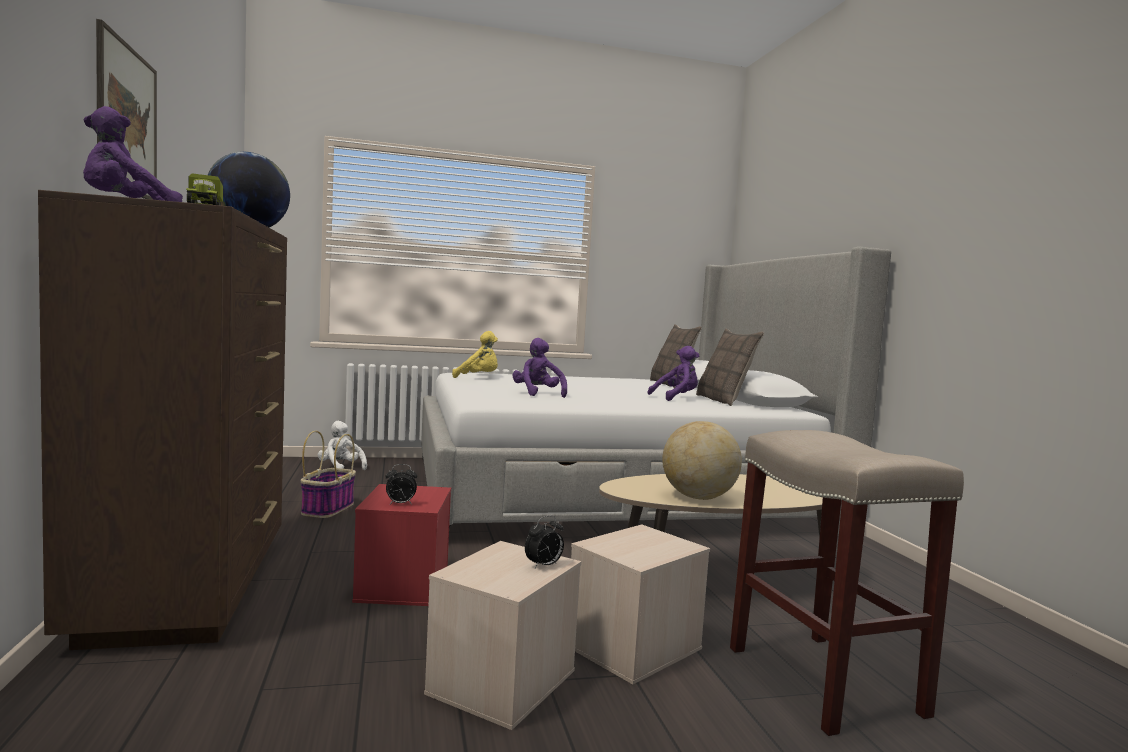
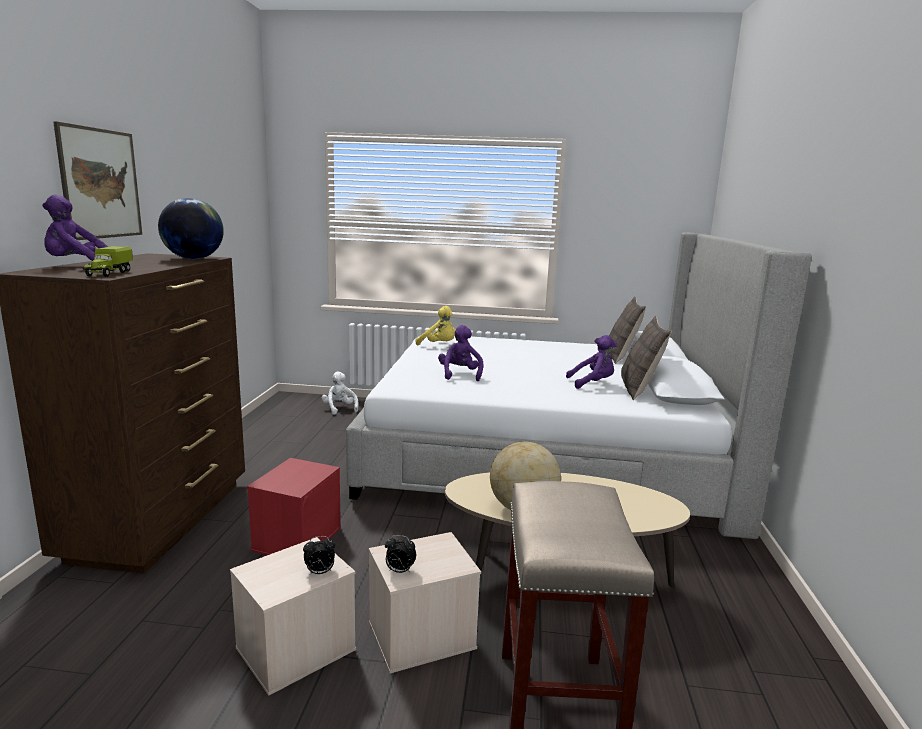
camera: 20 degrees right, 10 degrees up
basket [300,431,356,518] -> none
alarm clock [385,464,417,505] -> alarm clock moved to [385,535,416,573]

